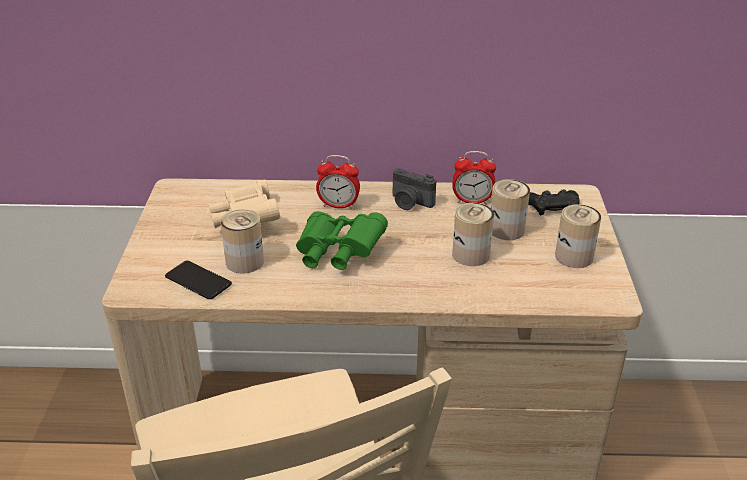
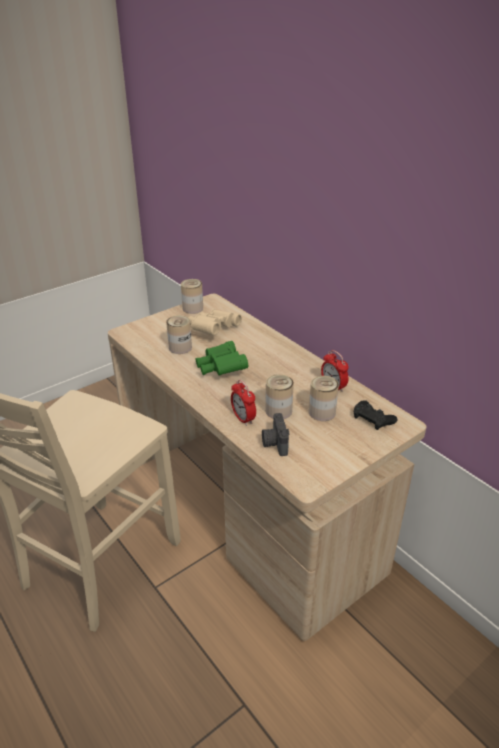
camera: 50 degrees right, 0 degrees up
phone [165,261,232,299] -> none
alarm clock [316,155,360,209] -> alarm clock moved to [231,380,256,426]
camera [393,168,436,210] -> camera moved to [262,413,289,456]
can [555,204,601,268] -> can moved to [181,279,203,314]

